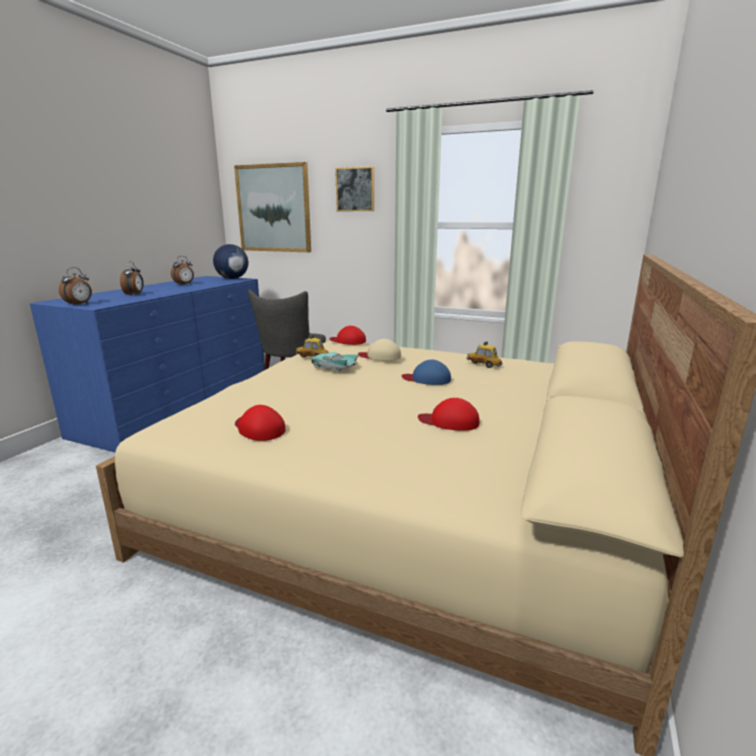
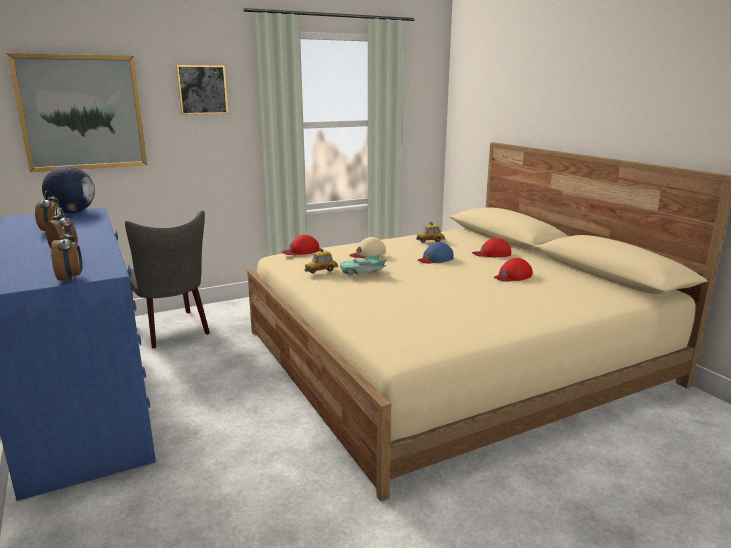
camera: 50 degrees left, 0 degrees up
red cap [235,405,285,441] -> red cap moved to [472,238,511,257]

